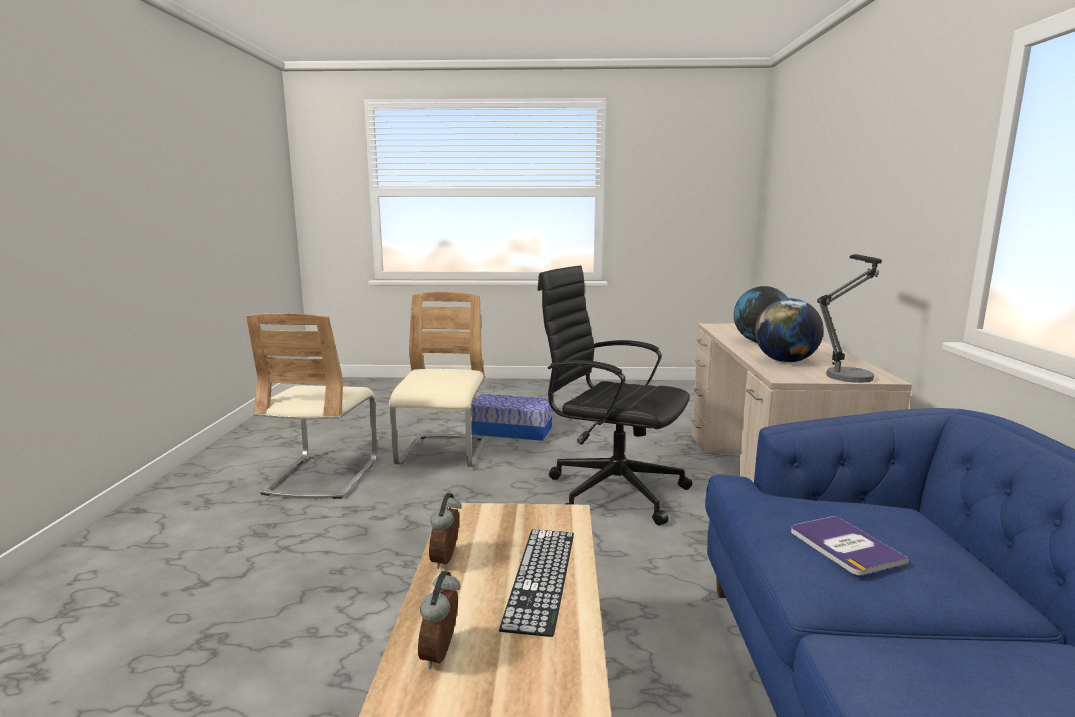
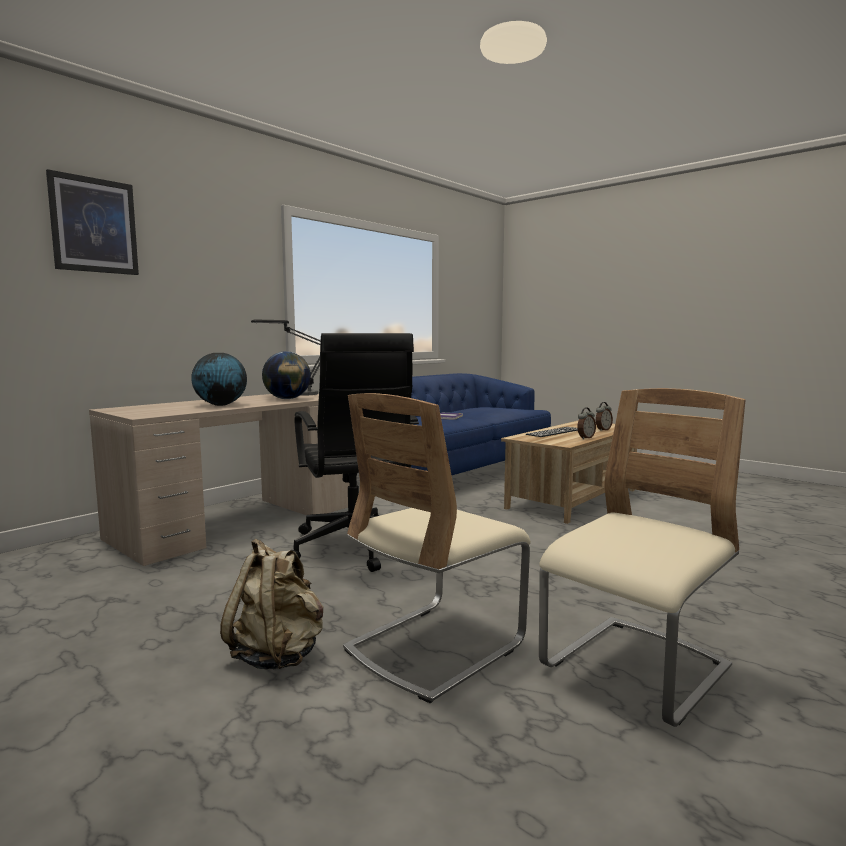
camera: 140 degrees left, 5 degrees down
storage box [471,394,554,441] -> beige backpack [220,539,324,670]
none -> picture [46,169,139,275]

